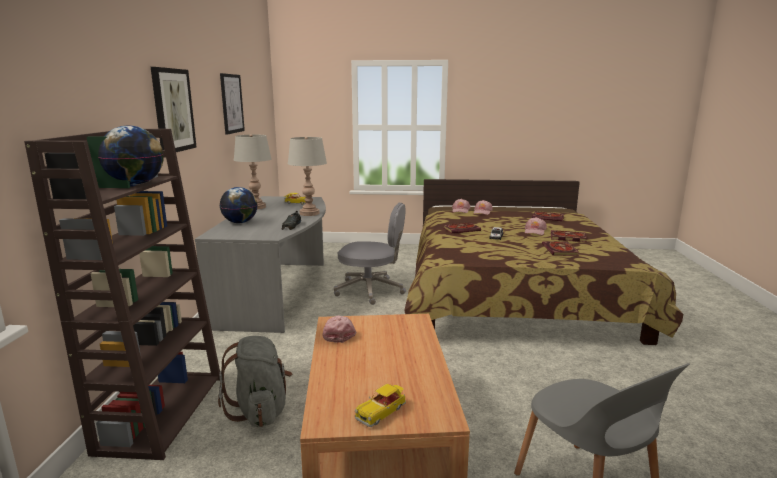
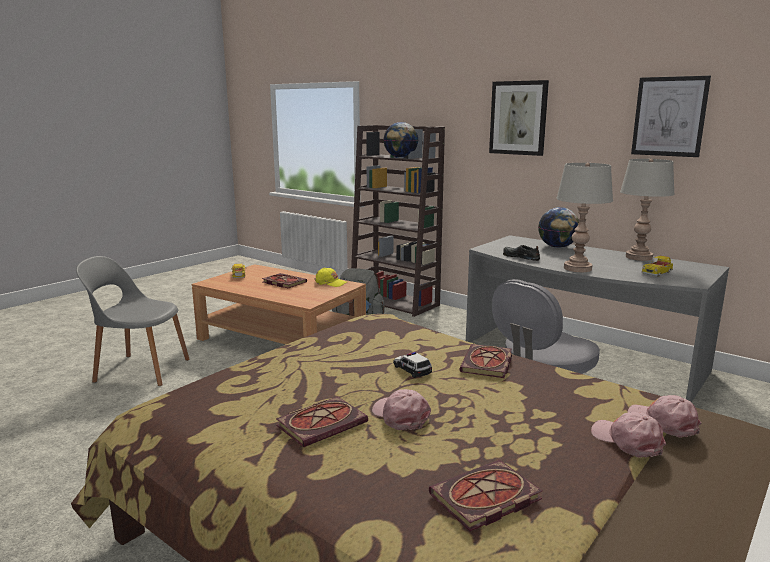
camera: 125 degrees right, 0 degrees up
pink cap [322,316,356,343] -> yellow cap [314,268,347,287]
book [542,241,579,256] -> book moved to [262,273,307,289]

